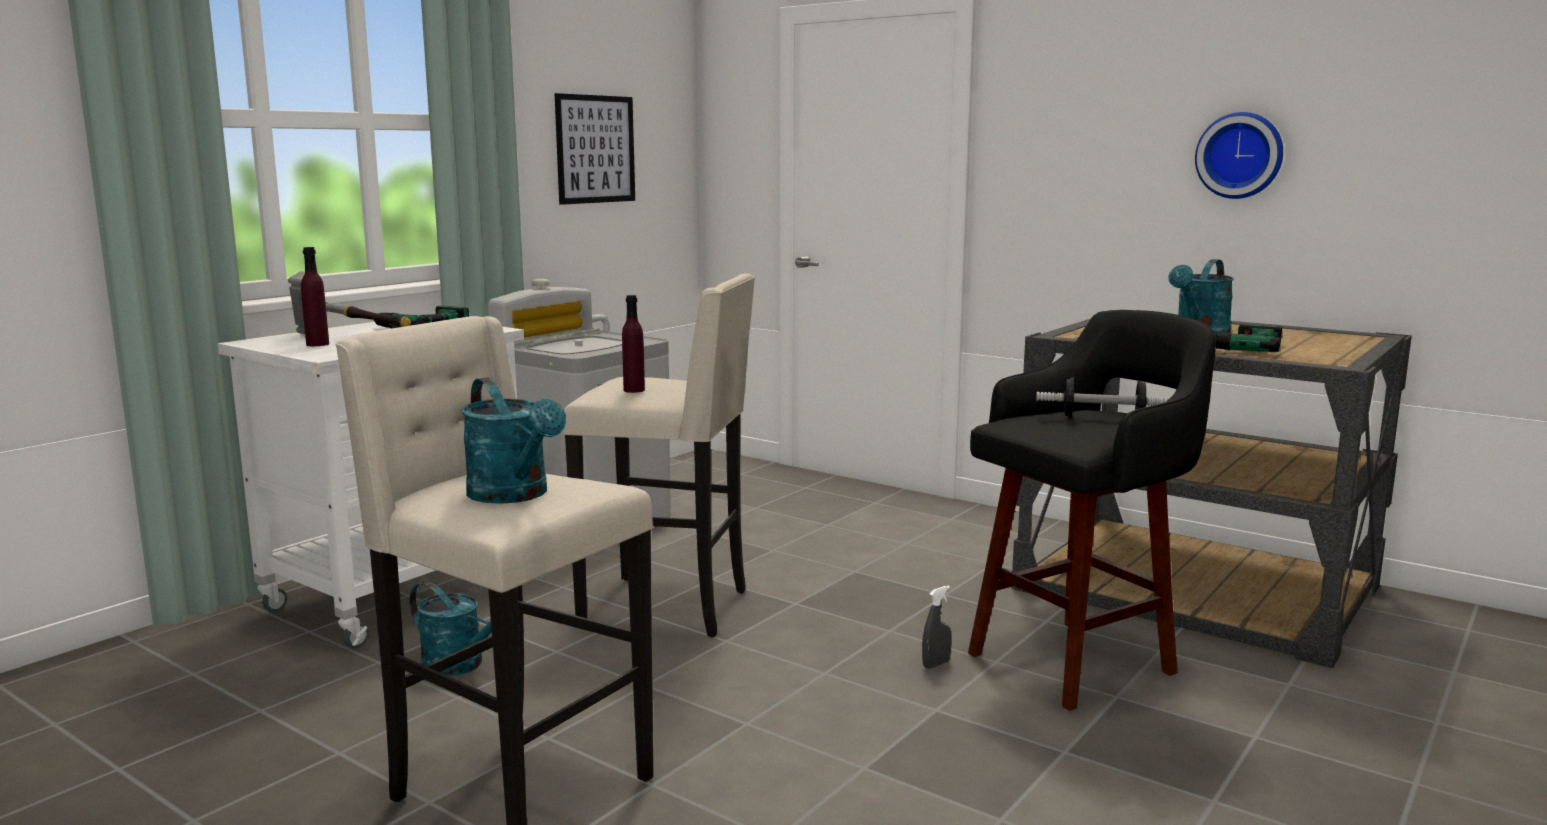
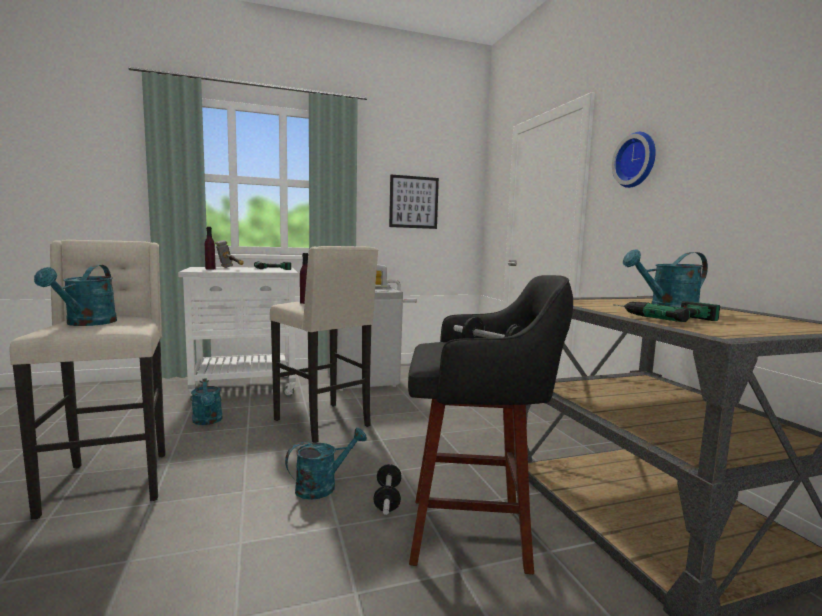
camera: 35 degrees right, 5 degrees down
grey spray bottle [922,585,952,668] -> dumbbell [373,464,402,515]
wall clock [1195,112,1283,199] -> wall clock moved to [612,132,656,188]
none -> turquoise watering can [285,428,367,500]

